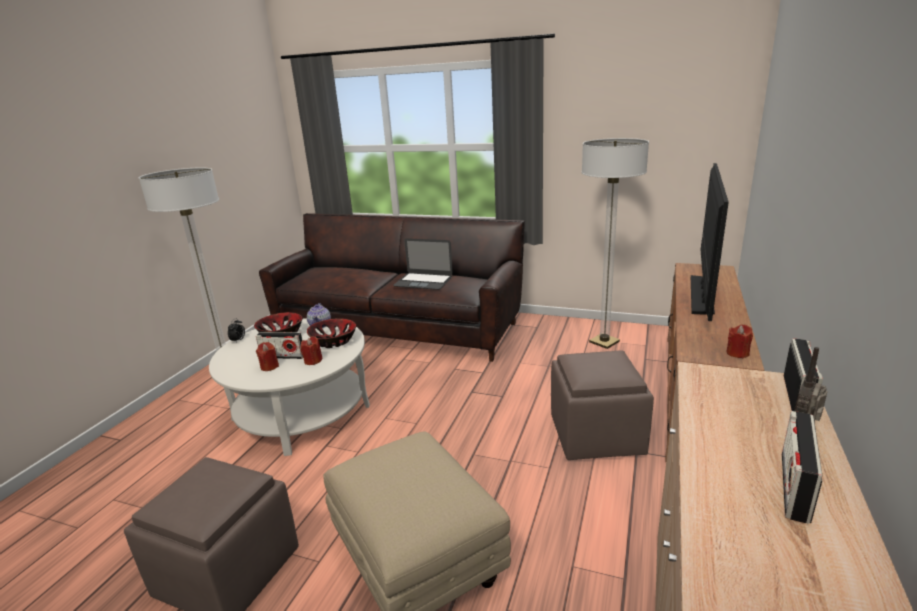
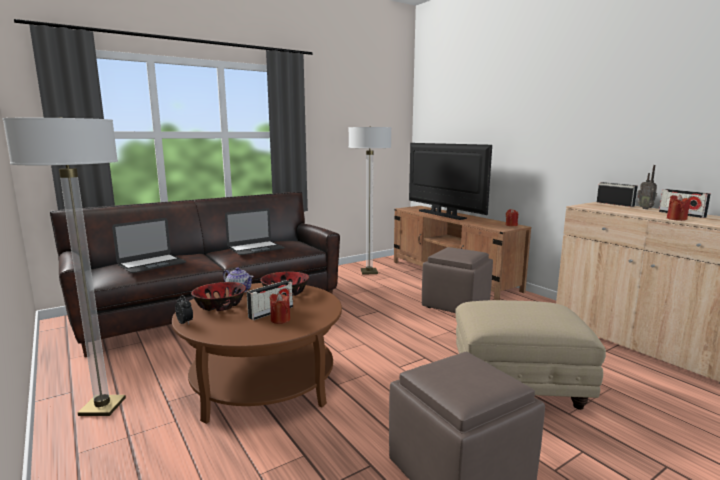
camera: 55 degrees left, 10 degrees down
white coffee table [209,318,370,456] -> brown coffee table [172,283,342,424]
red candle [300,336,322,365] -> red candle moved to [667,194,690,221]
none -> laptop [112,218,186,273]

